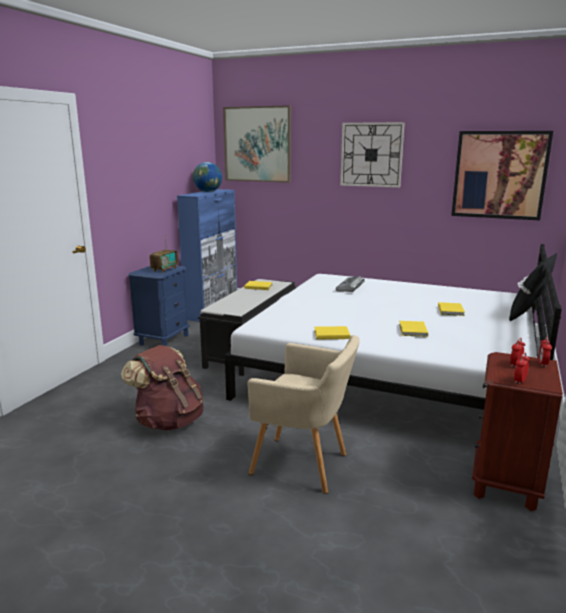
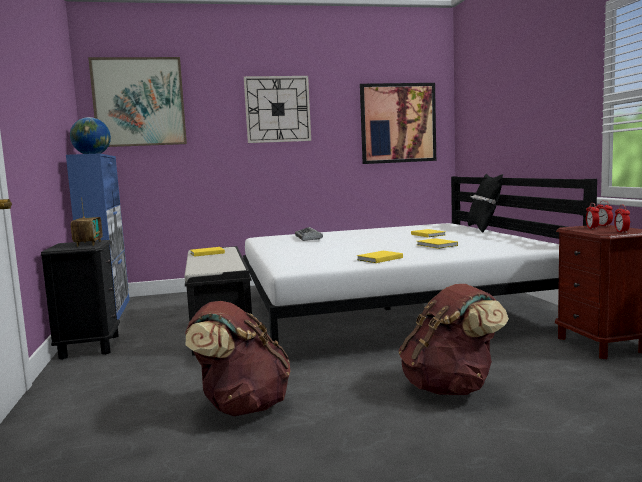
camera: 35 degrees left, 10 degrees down
blue nightstand [128,266,190,346] -> black nightstand [41,240,120,360]
beige armchair [248,335,360,494] -> brown backpack [399,284,509,395]

